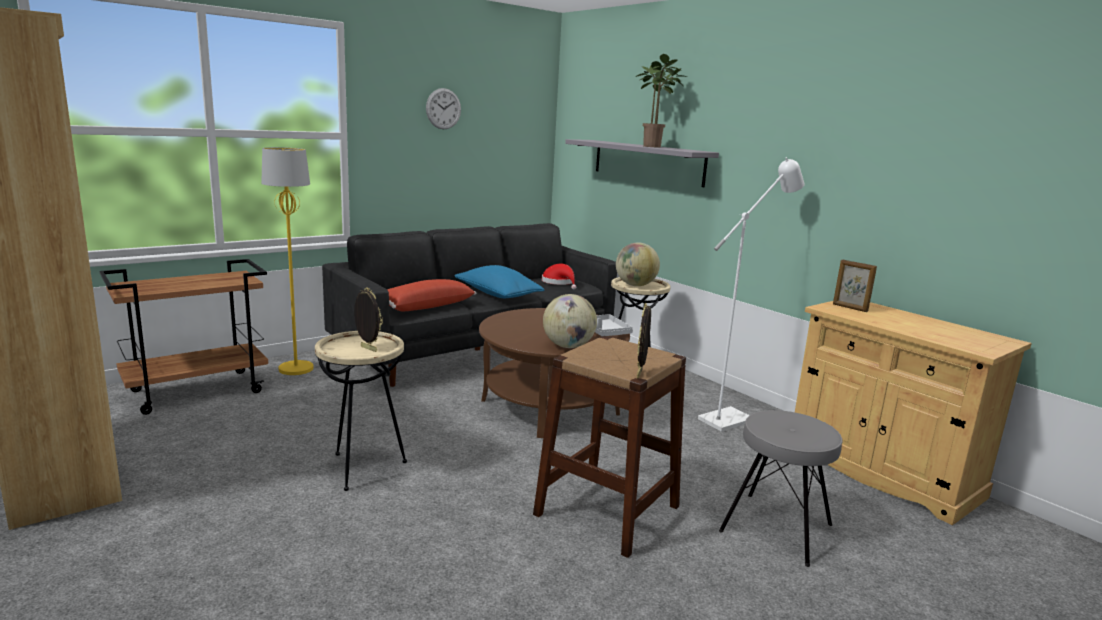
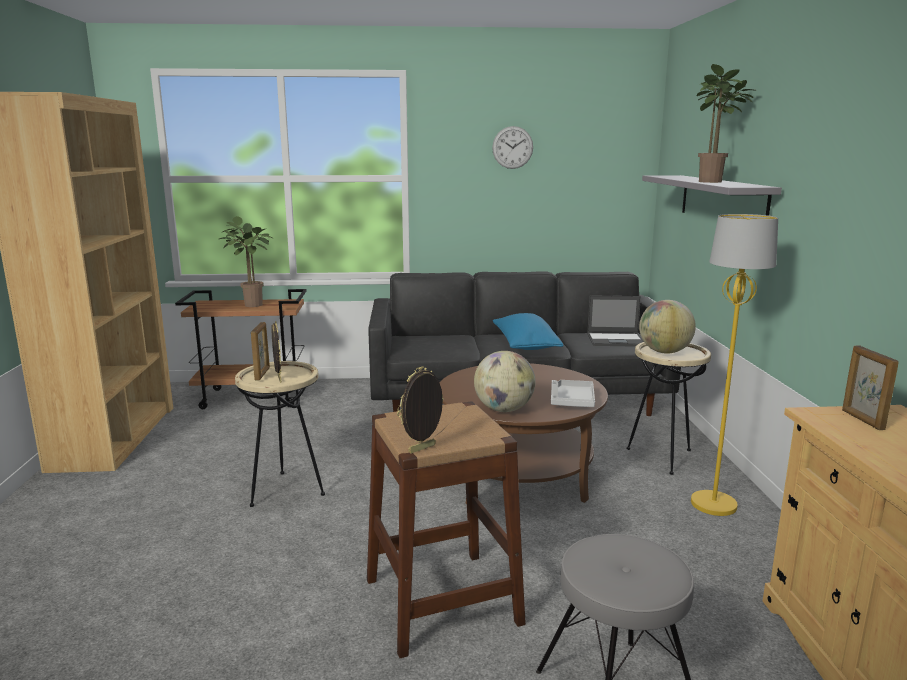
camera: 35 degrees right, 0 degrees up
yellow floor lamp [261,147,314,375] -> yellow floor lamp moved to [691,214,778,516]
red pillow [387,279,476,311] -> none
red hat [542,264,576,289] -> laptop [587,295,644,347]
white floor lamp [698,157,805,432] -> none
none -> potted plant [219,216,273,307]
none -> picture frame [251,322,270,380]

